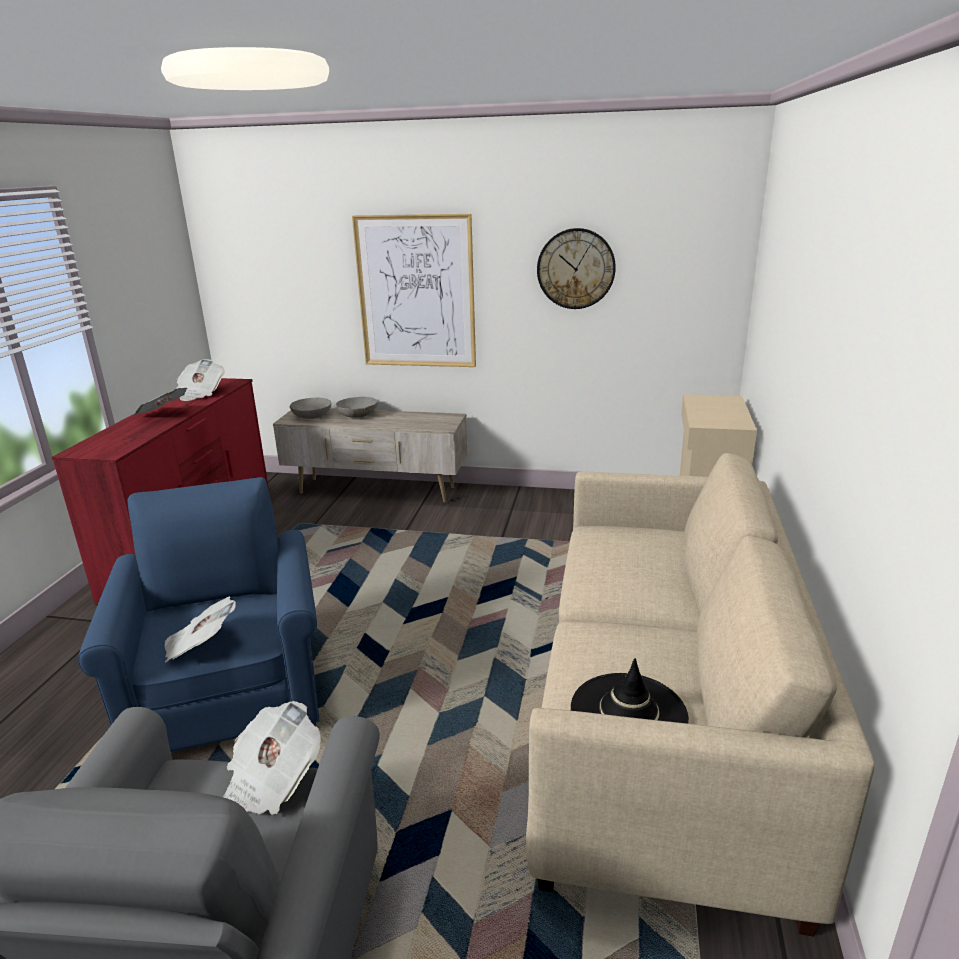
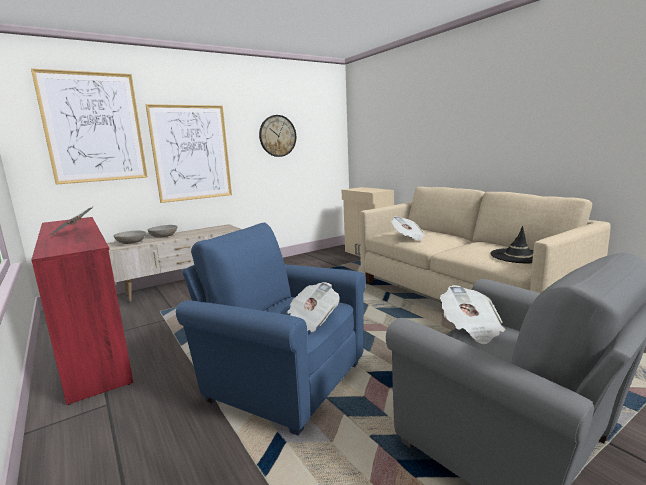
camera: 45 degrees left, 10 degrees down
newspaper [176,359,225,401] -> newspaper moved to [391,216,426,241]
none -> picture [31,68,148,185]

